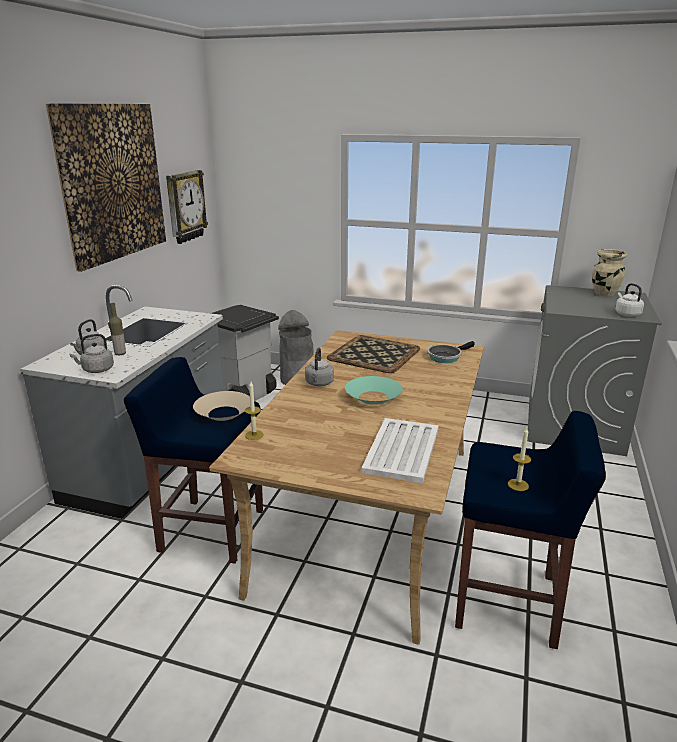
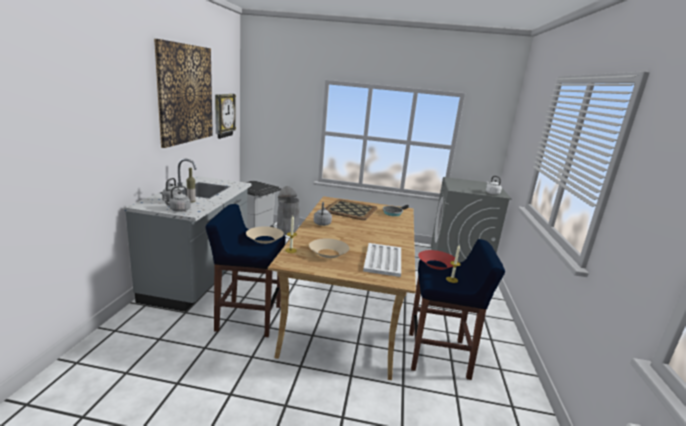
camera: 10 degrees left, 5 degrees down
turquoise bowl [345,376,403,405] -> none
beige vase [592,249,627,297] -> none
none -> beige bowl [309,239,350,258]
none -> red bowl [418,250,458,270]

